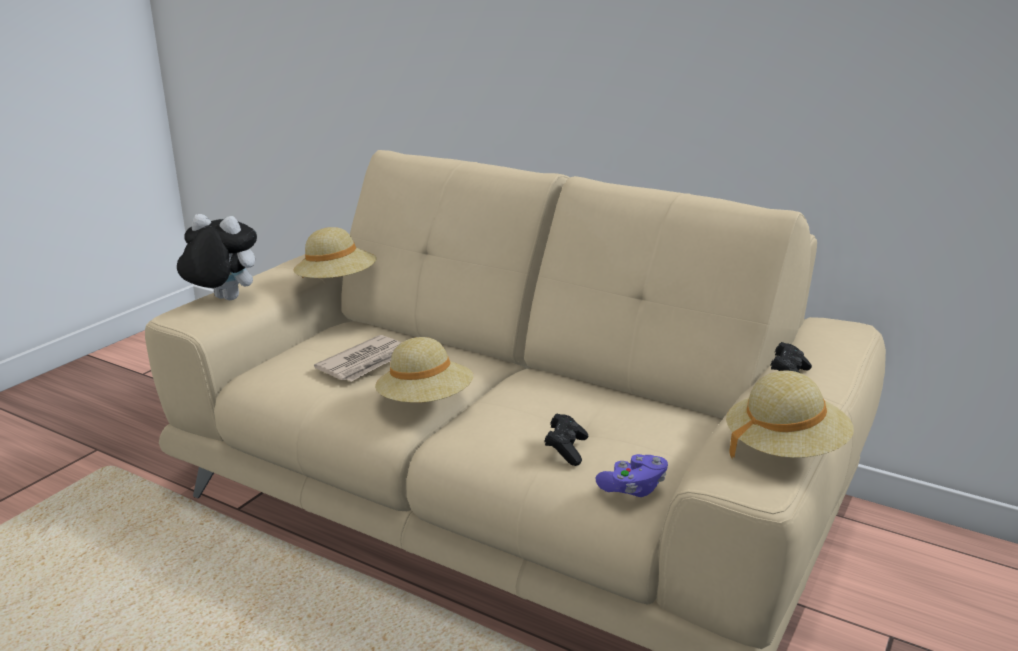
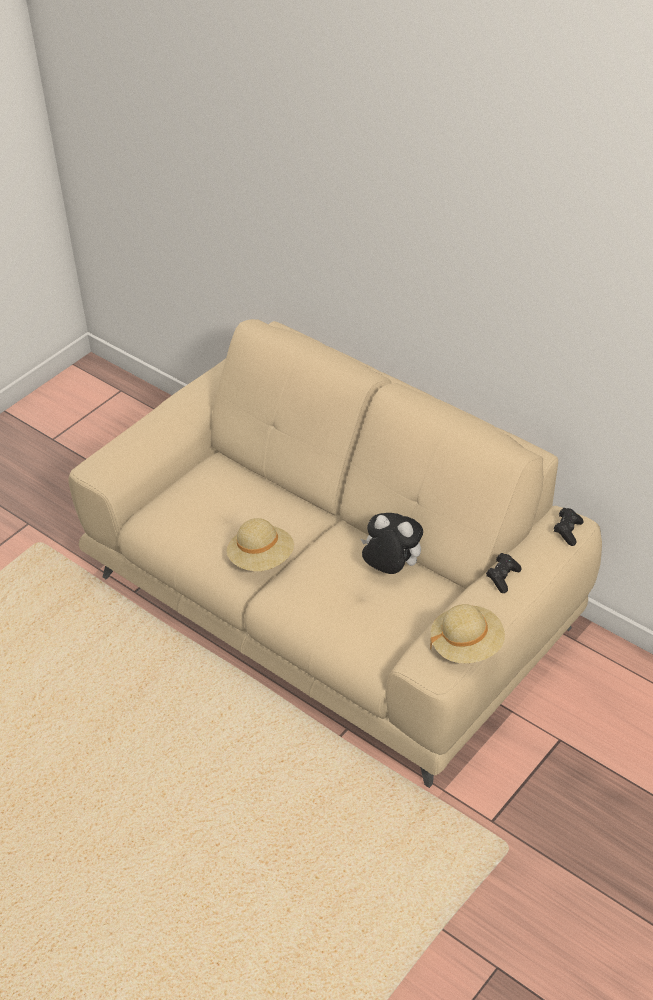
camera: 10 degrees right, 20 degrees up
plush toy [177,214,257,300] -> plush toy moved to [361,513,423,574]
beige hat [293,227,377,278] -> none
newspaper [314,335,401,382] -> none
black game controller [544,413,588,466] -> black game controller moved to [553,508,584,546]
purple game controller [595,454,668,497] -> none

